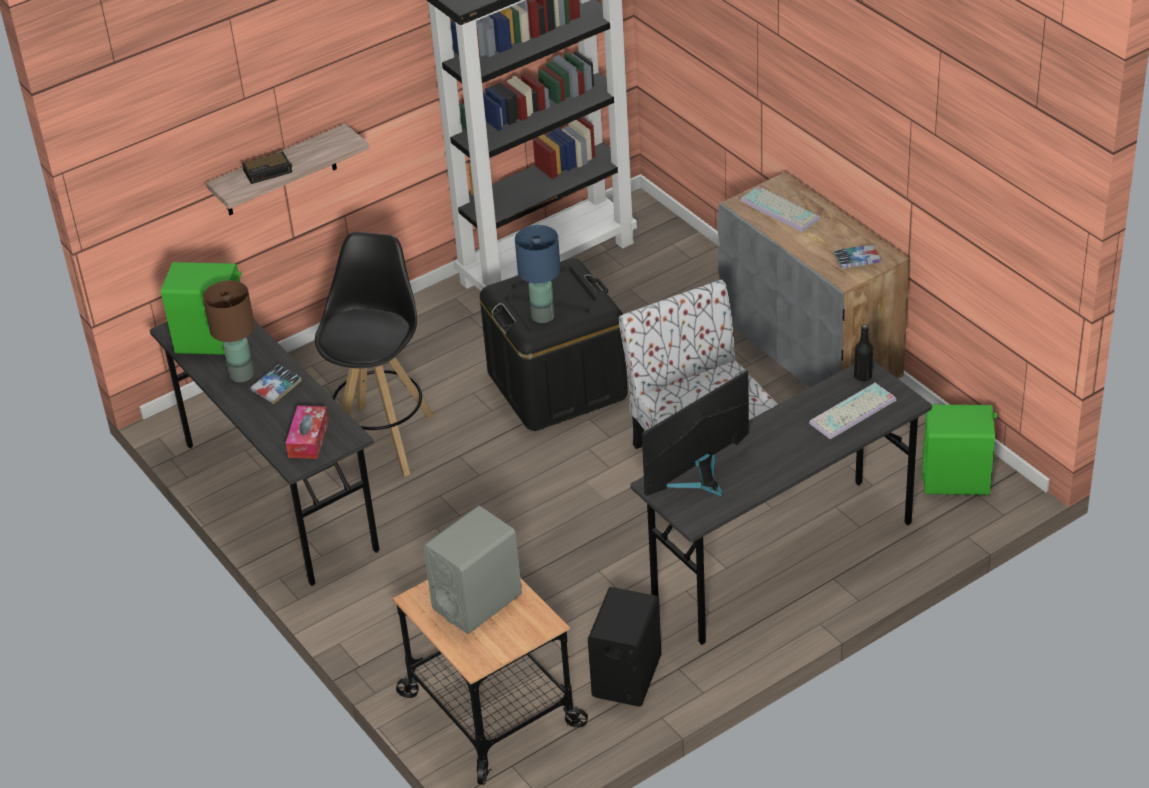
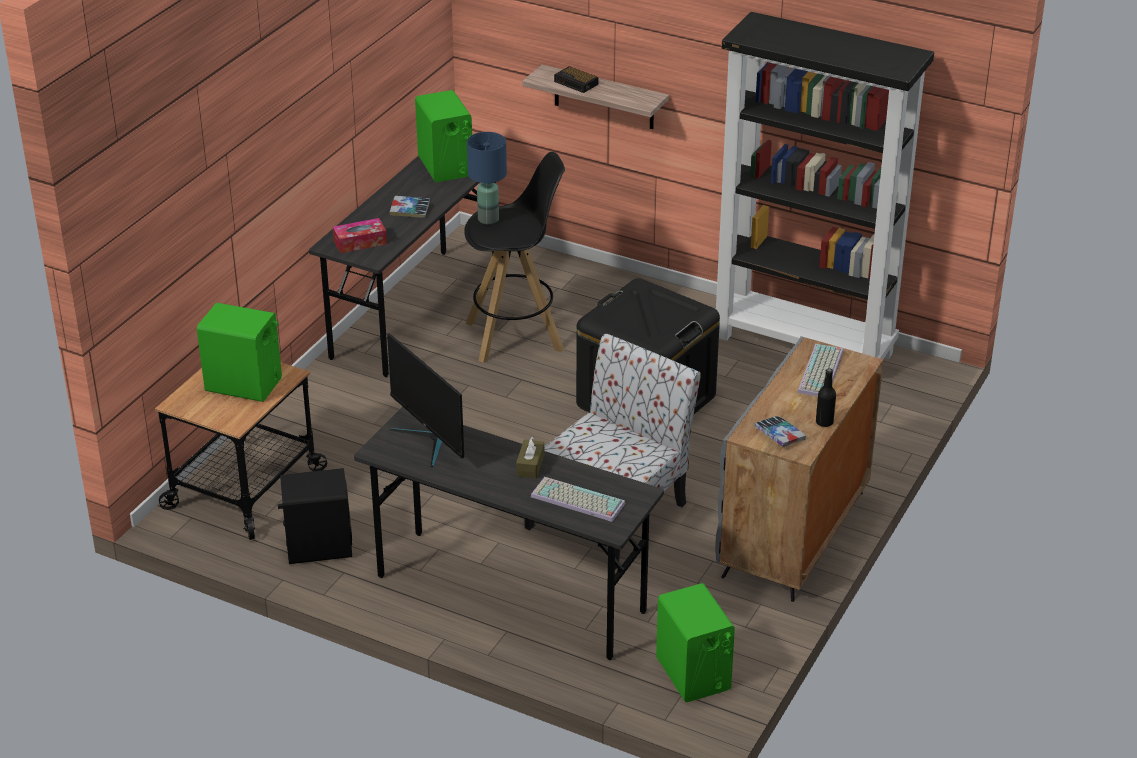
camera: 60 degrees right, 5 degrees down
brown table lamp [203,280,255,382] -> none
grey speaker [423,506,522,634] -> green speaker [197,303,282,402]
blue table lamp [515,225,561,323] -> blue table lamp moved to [467,132,507,224]
monitor [642,370,749,496] -> monitor turned 150 degrees counterclockwise [387,333,464,467]
black bottle [854,324,873,381] -> black bottle moved to [816,369,836,427]
none -> brown tissue box [516,437,544,479]

